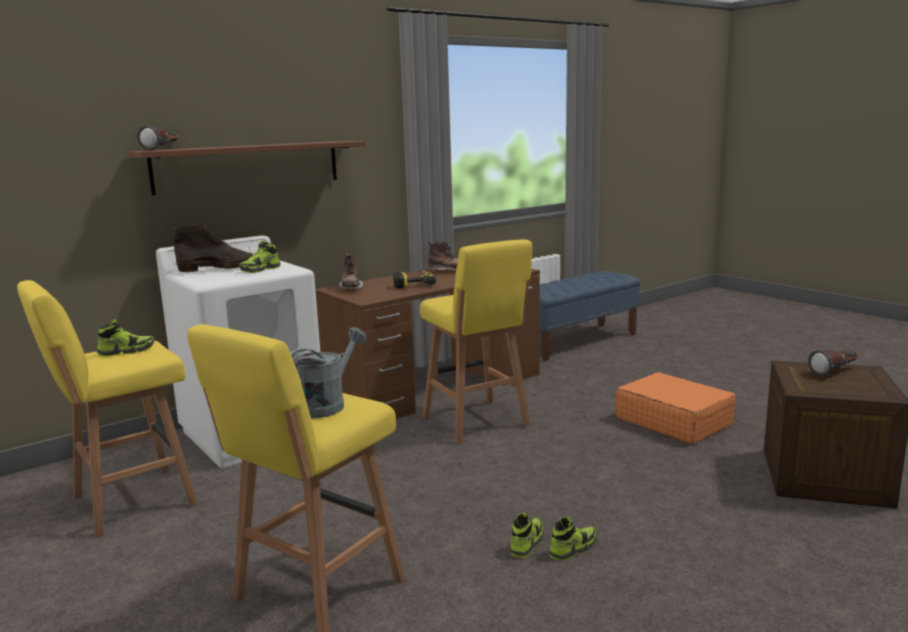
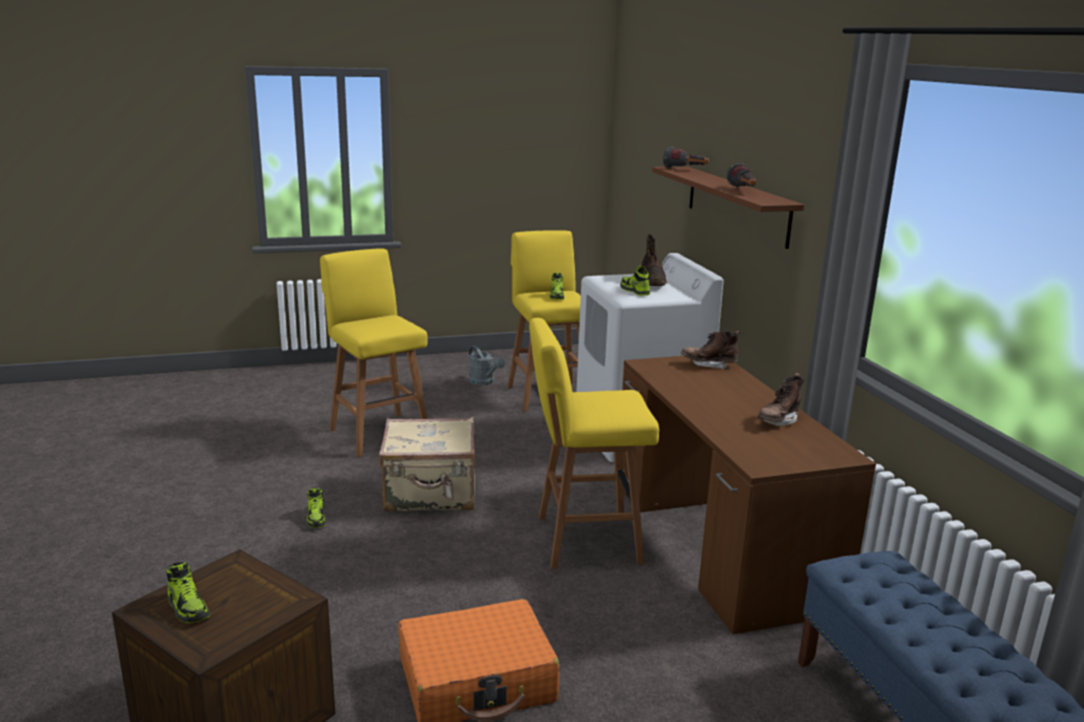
camera: 110 degrees right, 5 degrees up
grey watering can [291,327,367,418] -> grey watering can moved to [469,346,505,385]
power drill [393,270,436,288] -> none
shoe [510,513,543,558] -> shoe moved to [166,562,210,623]
flashlight [808,350,859,376] -> flashlight moved to [727,163,756,187]
none -> beige suitcase [379,417,475,512]

